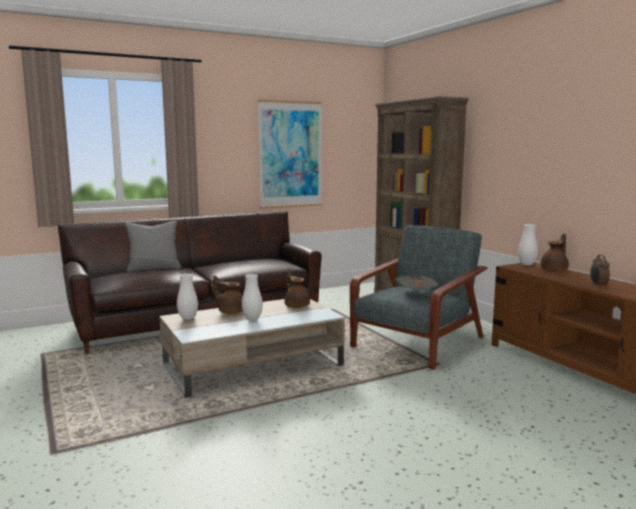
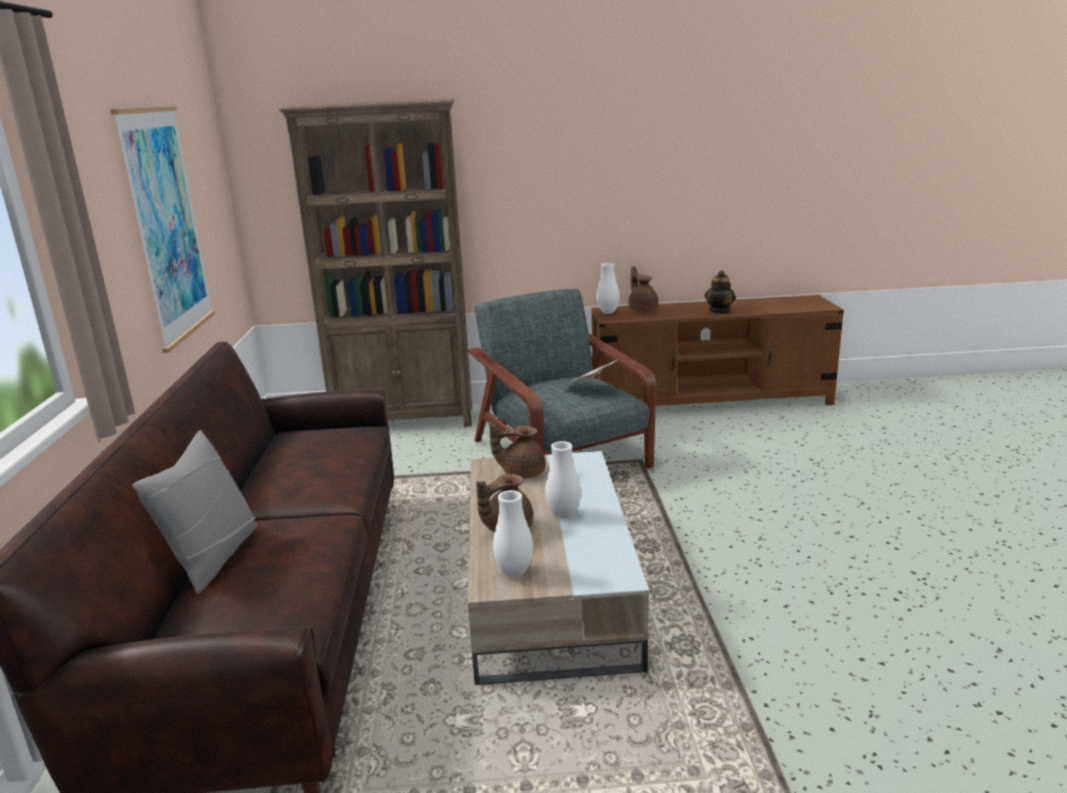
camera: 65 degrees left, 10 degrees up
alarm clock [590,255,610,288] -> teapot [705,270,736,314]

